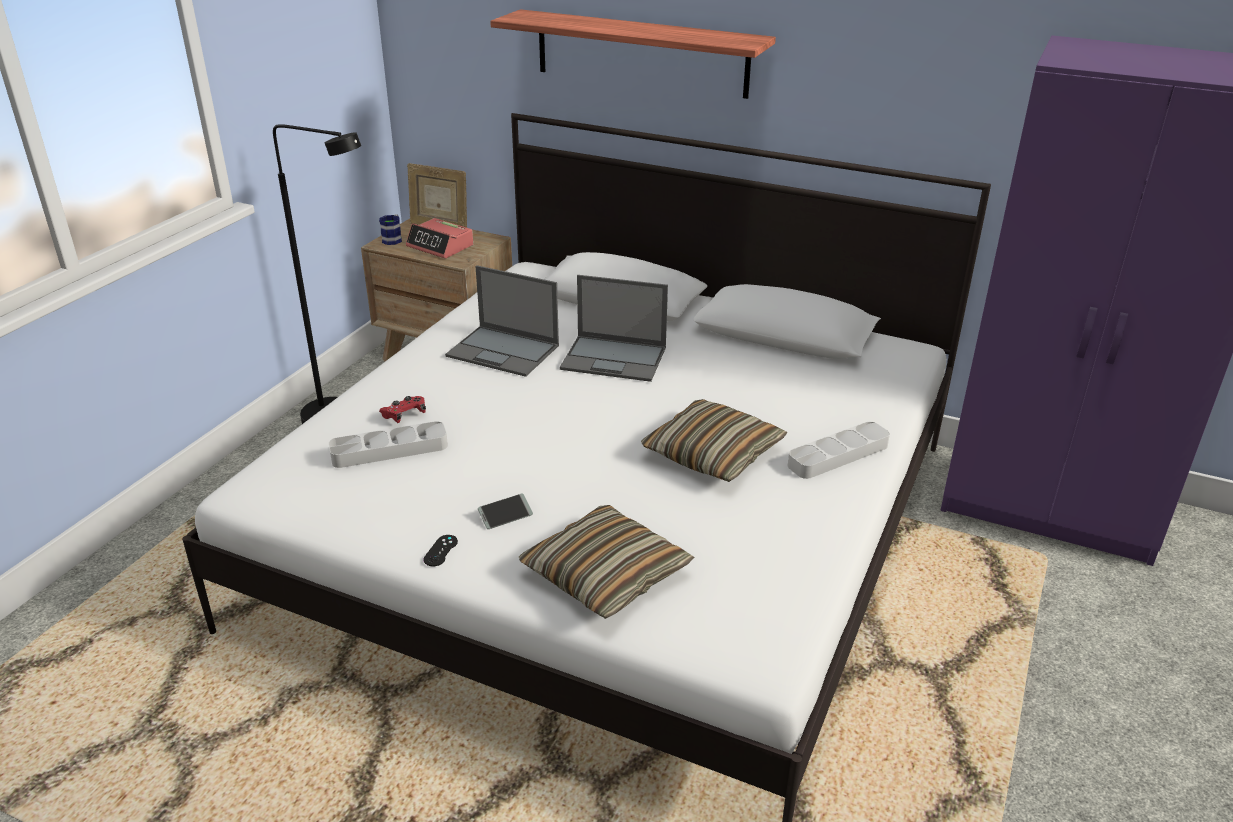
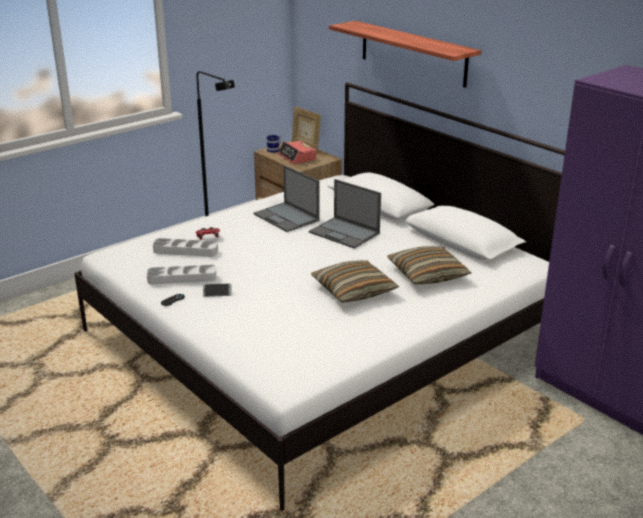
camera: 25 degrees right, 5 degrees down
pillow [519,505,695,619] -> pillow moved to [387,246,472,284]
grey tray [788,422,890,479] -> grey tray moved to [147,265,216,284]

